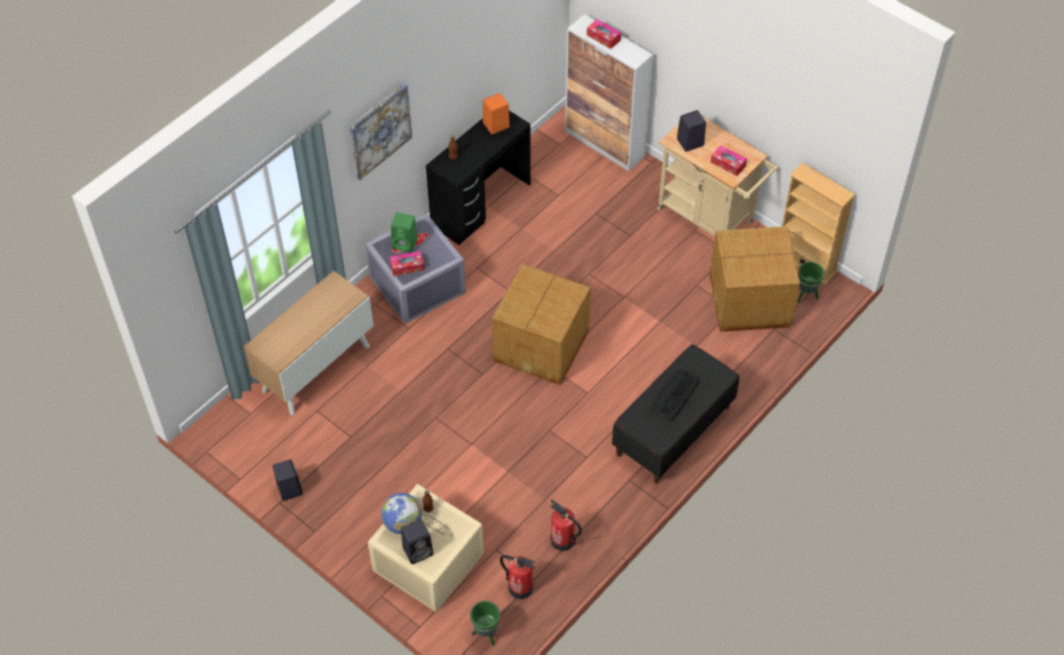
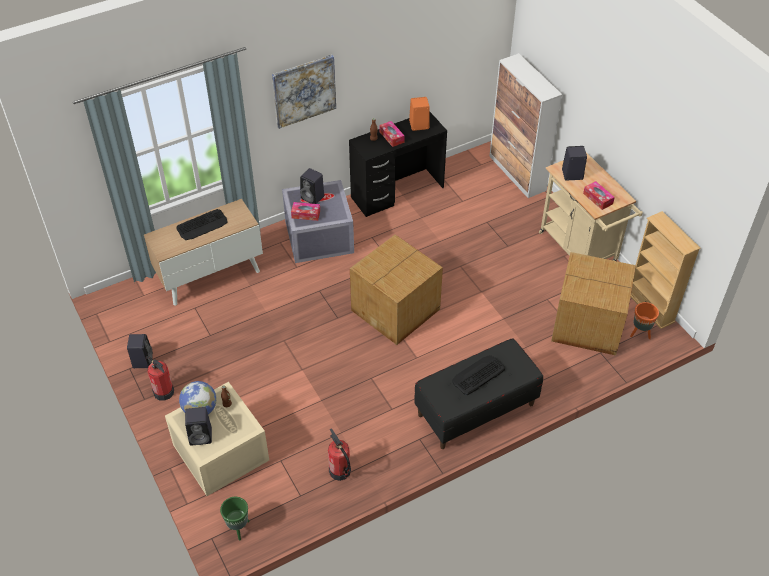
camera: 20 degrees right, 5 degrees down
green speaker [391,213,418,253] -> black speaker [300,168,324,204]
fire extinguisher [500,555,535,599] -> fire extinguisher moved to [146,356,174,401]
tissue box [587,19,621,49] -> tissue box moved to [379,121,405,147]
green planter [797,262,824,303] -> orange planter [630,302,659,339]
none -> keyboard [176,209,228,240]

